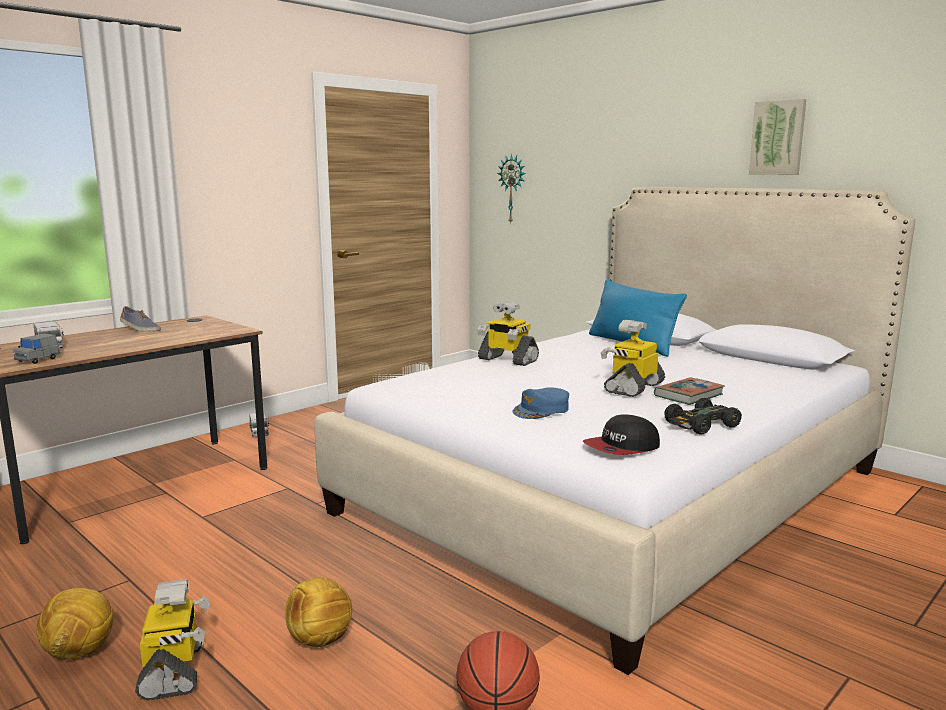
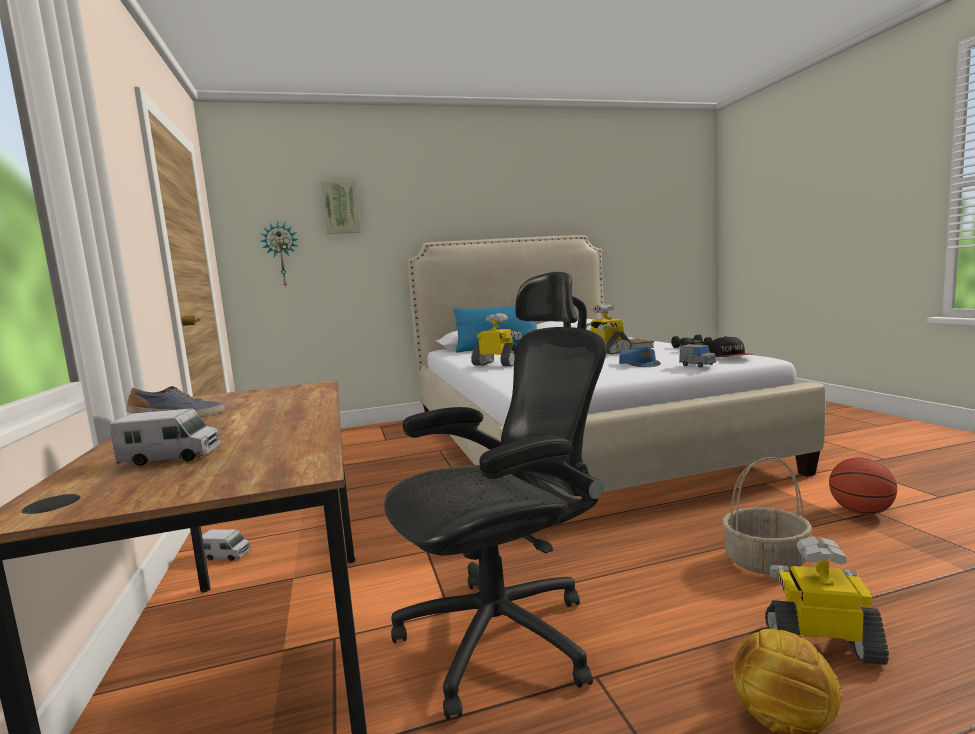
camera: 60 degrees left, 5 degrees down
grey toy car [13,333,60,364] -> grey toy car moved to [679,344,716,368]
football [285,577,352,647] -> basket [722,457,812,575]
toy robot [477,302,539,366] -> toy robot turned 120 degrees counterclockwise [471,313,522,366]
picture [749,99,806,175] -> picture moved to [321,181,361,234]
none -> office chair [384,272,607,720]

